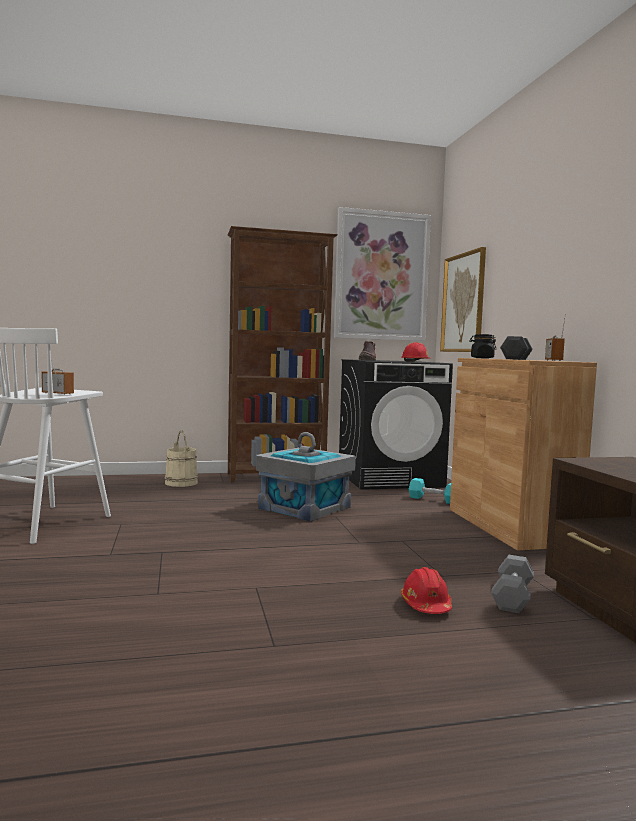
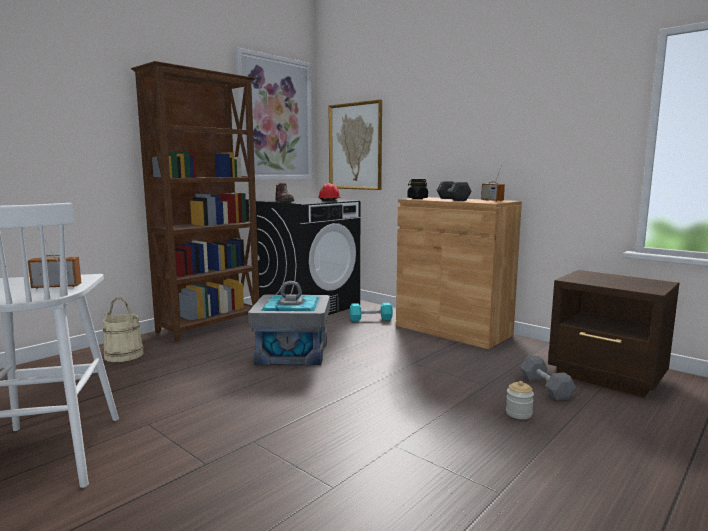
camera: 35 degrees left, 5 degrees up
red hard hat [401,567,452,614] -> jar [506,381,534,419]

